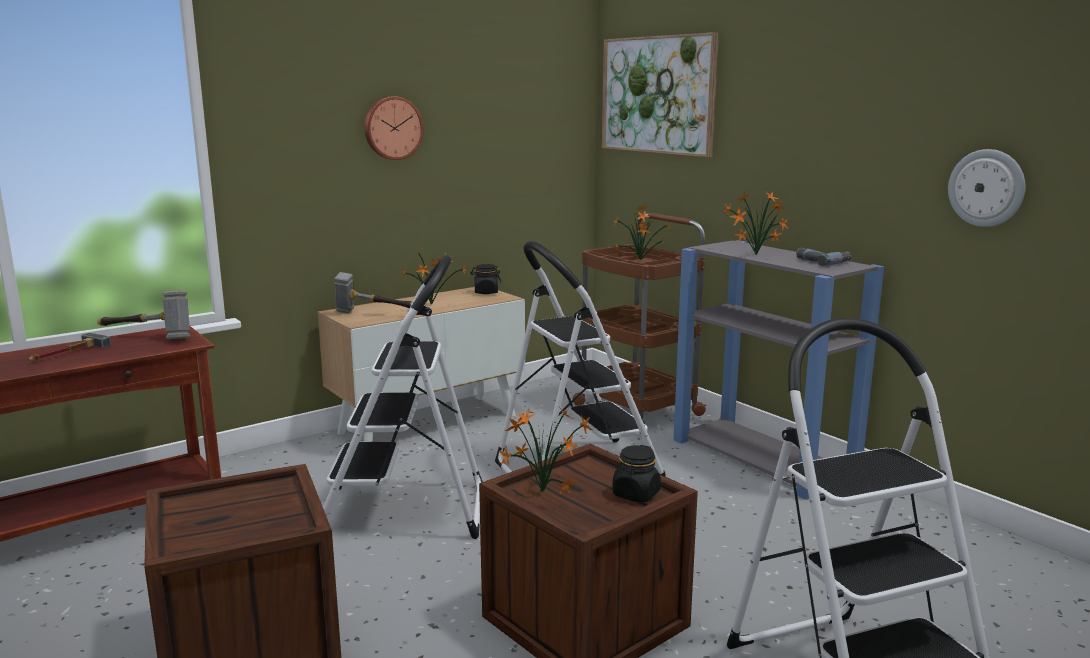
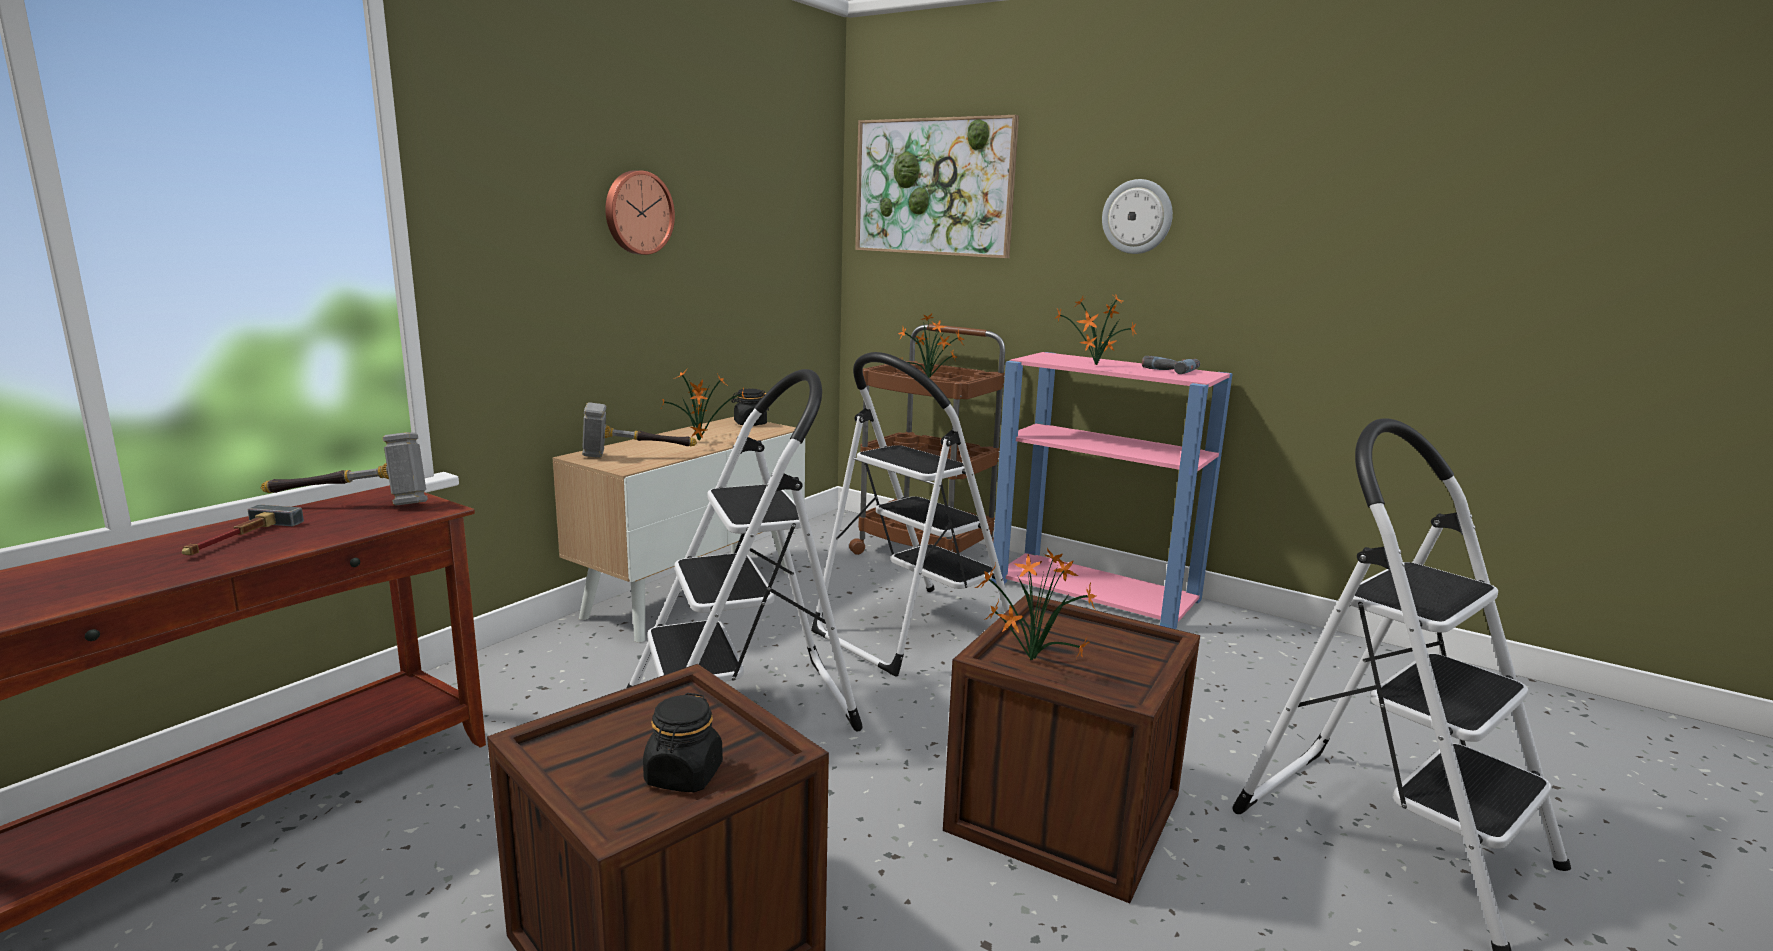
camera: 20 degrees left, 0 degrees up
black jar [612,445,660,502] -> black jar moved to [643,693,723,792]
grey bookcase [674,240,884,500] -> pink bookcase [991,352,1233,629]
wall clock [948,149,1025,227] -> wall clock moved to [1102,179,1173,254]

